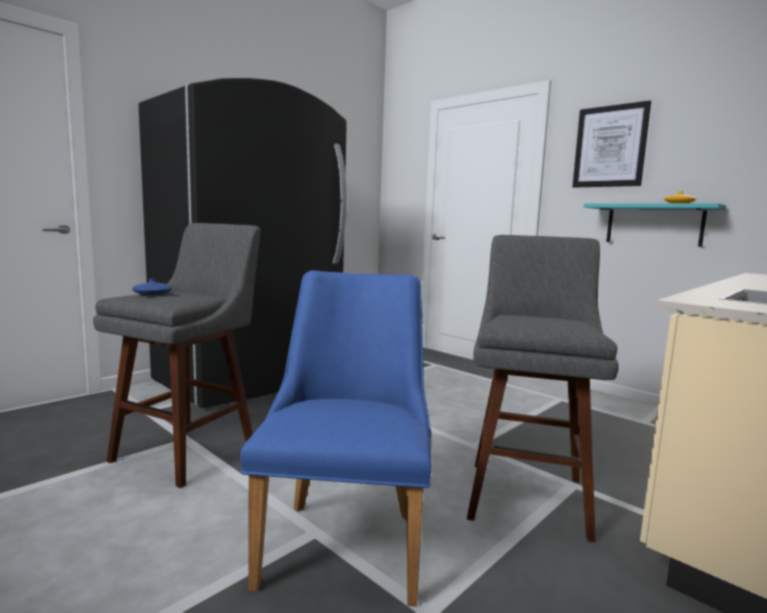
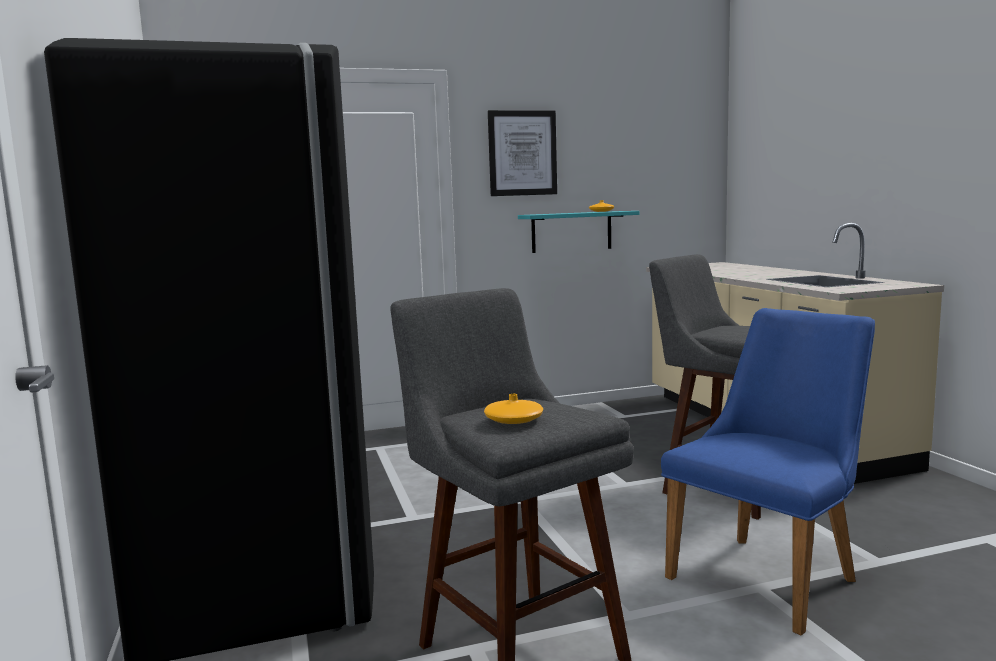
camera: 60 degrees left, 0 degrees up
blue vase [132,278,173,296] -> orange vase [484,394,543,424]
blue chair [240,270,431,607] -> blue chair turned 105 degrees clockwise [661,308,875,636]

